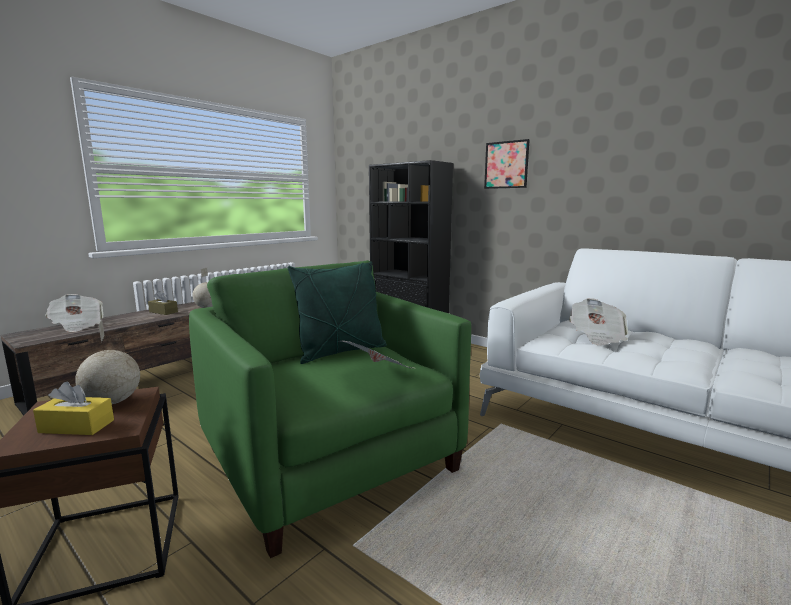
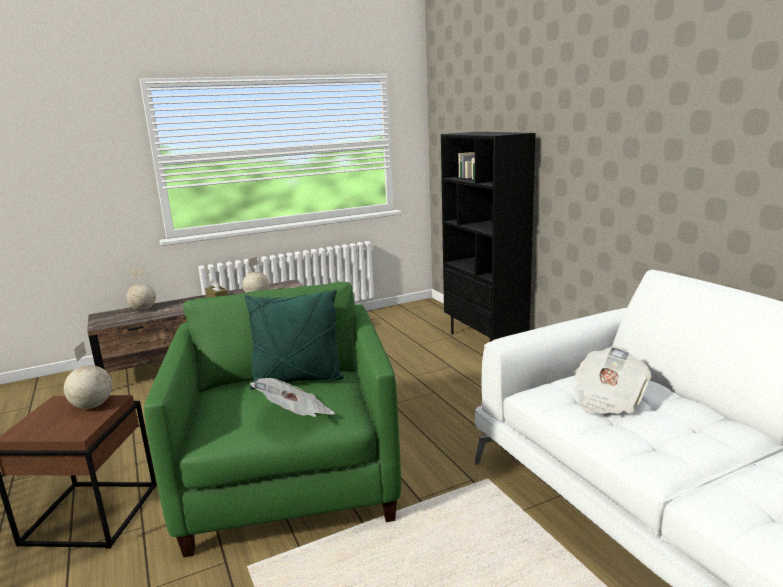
camera: 25 degrees right, 5 degrees up
yellow tissue box [33,382,114,435] -> none
newspaper [46,294,104,332] -> globe [126,269,156,311]
picture [484,139,530,189] -> none

